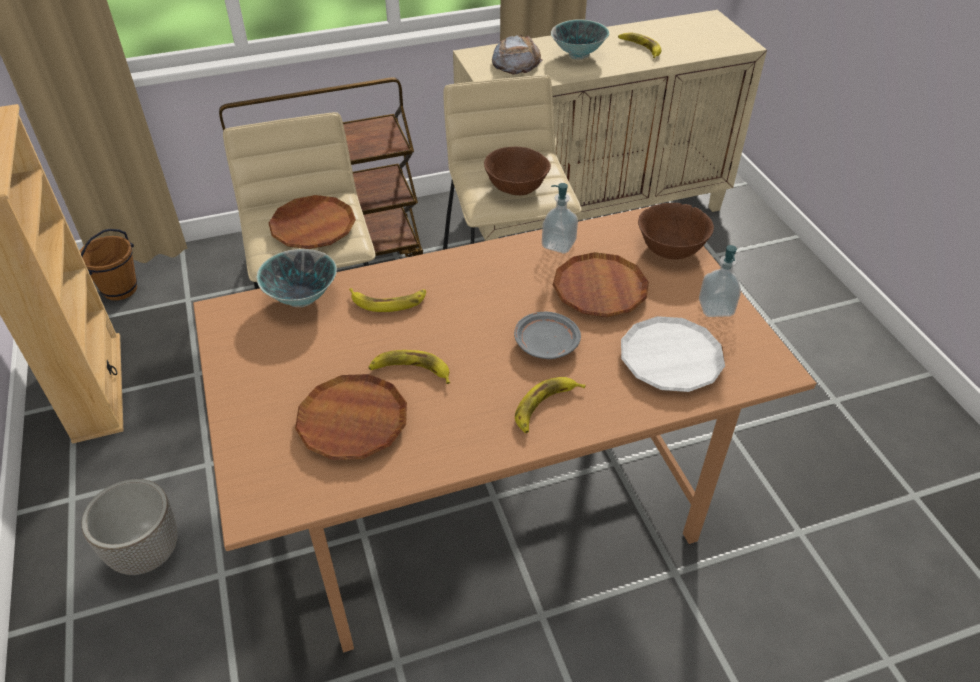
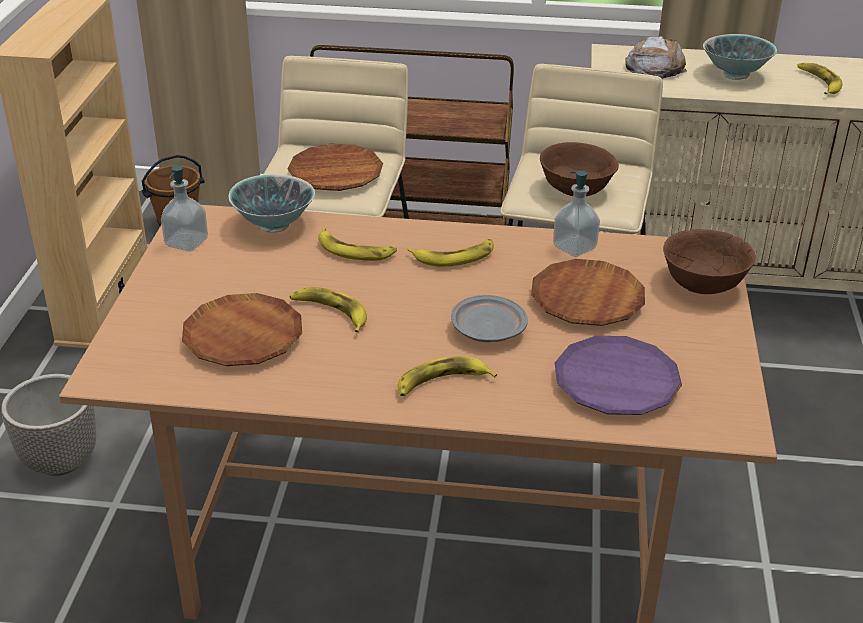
camera: 25 degrees right, 10 degrees down
white plate [621,316,725,392] -> purple plate [555,336,682,415]
soap dispenser [699,245,741,317] -> soap dispenser moved to [161,166,208,252]
none -> banana [408,239,494,266]

